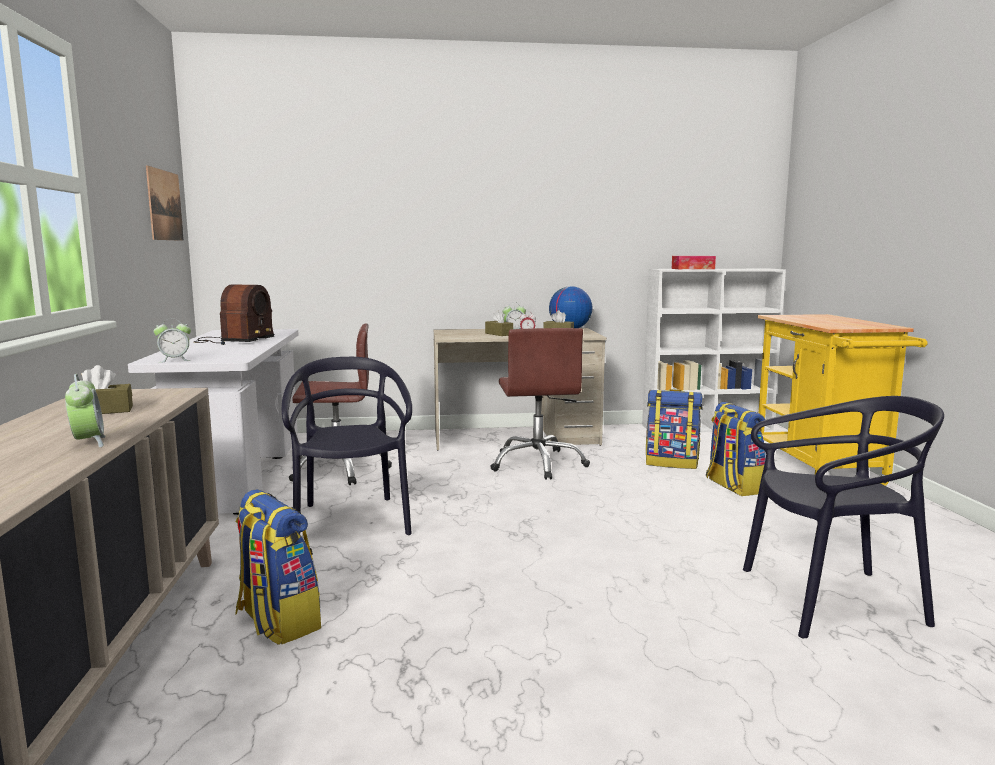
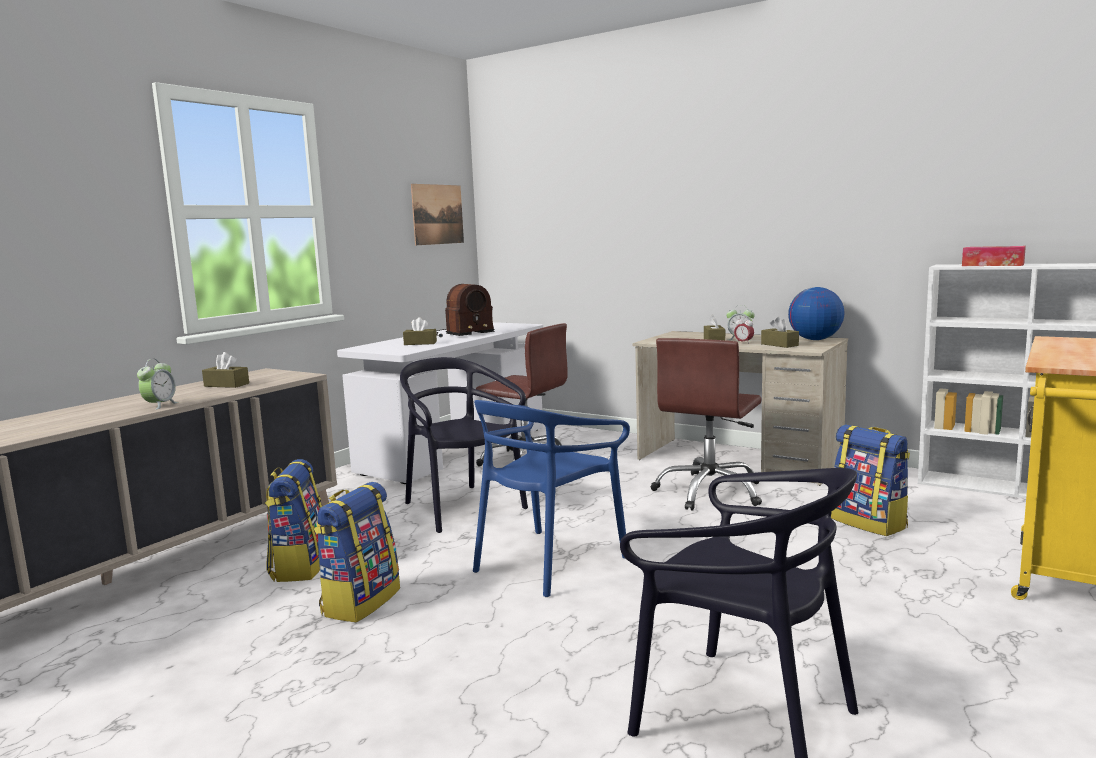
camera: 40 degrees right, 0 degrees up
alarm clock [153,319,191,363] -> none
black chair [282,357,412,535] -> black chair turned 60 degrees counterclockwise [400,357,528,533]
backpack [706,402,766,496] -> backpack moved to [314,482,400,622]
none -> brown tissue box [403,317,437,345]
none -> blue chair [473,400,630,597]

